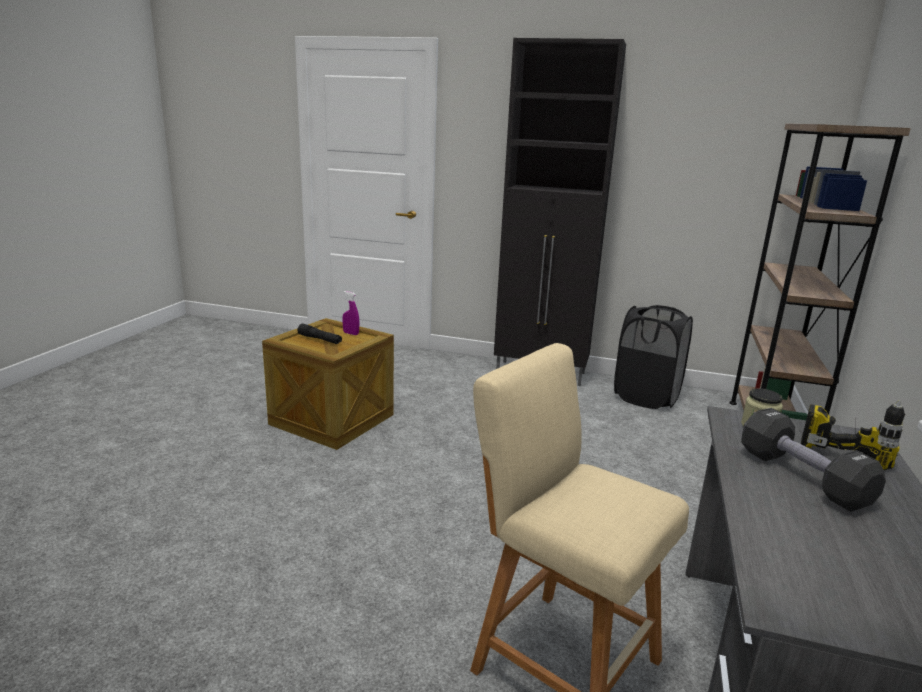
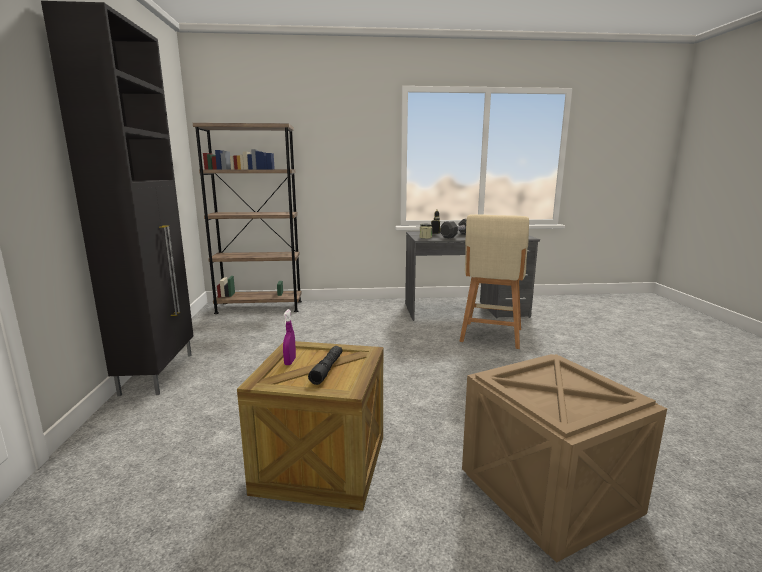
camera: 110 degrees left, 5 degrees down
black laundry basket [614,305,693,409] -> none
none -> crate [462,354,667,563]

